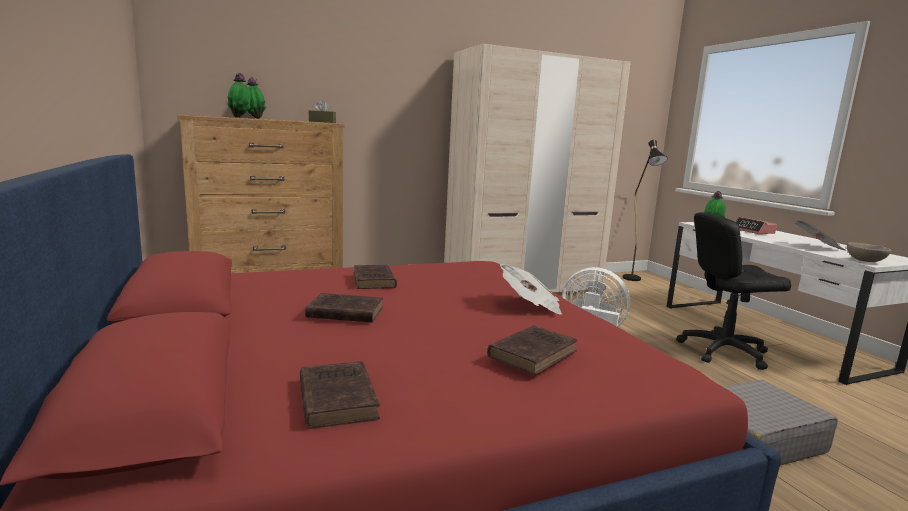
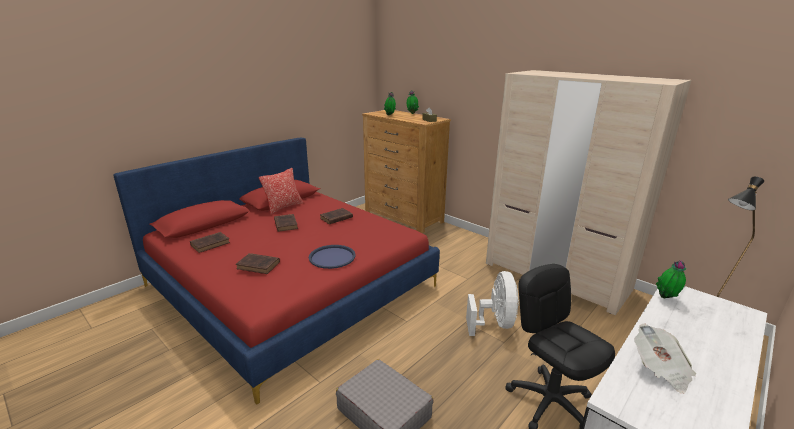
camera: 65 degrees right, 10 degrees up
newspaper [500,264,562,315] -> blue tray [309,245,356,269]
alarm clock [735,217,777,234] -> none
beige bowl [847,242,892,262] -> none
none -> pillow [259,168,303,215]

